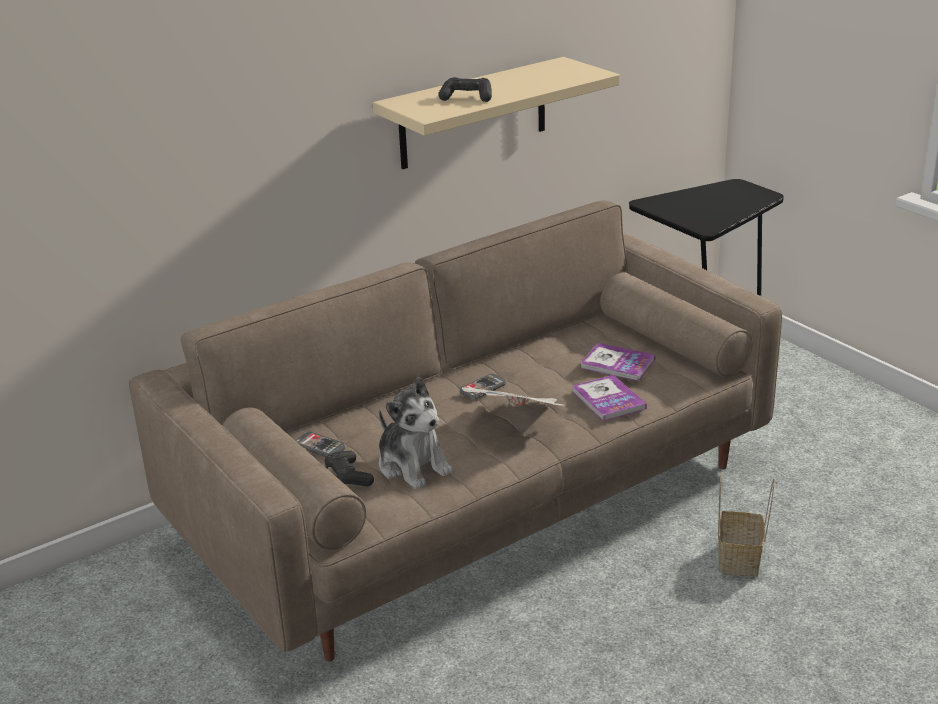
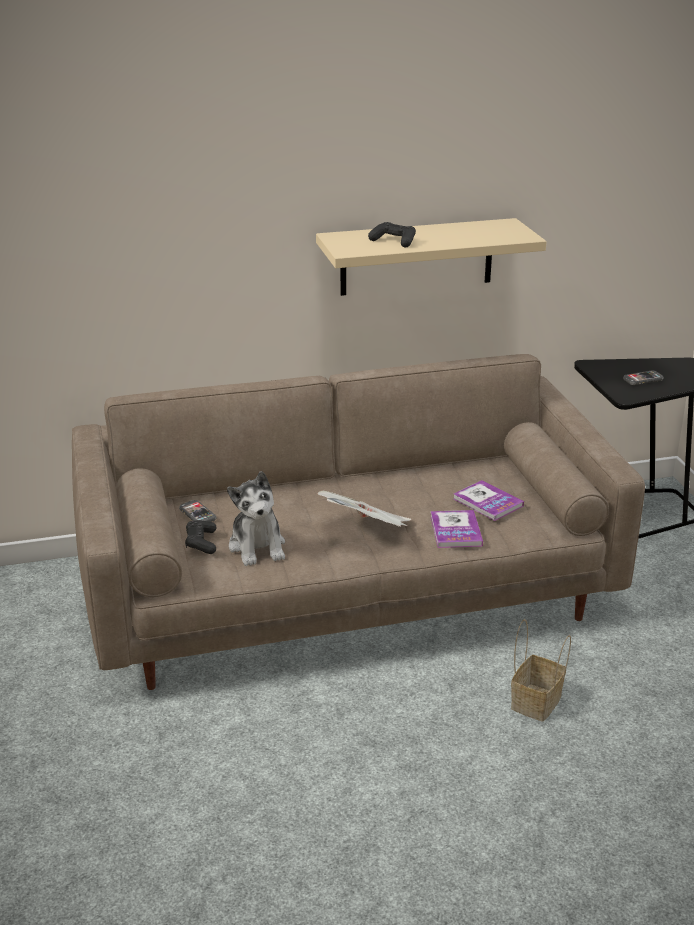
camera: 20 degrees right, 0 degrees up
phone [459,374,506,399] -> phone moved to [623,370,664,385]

